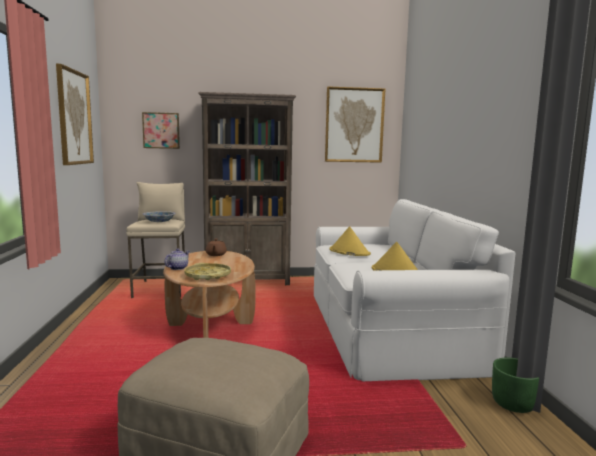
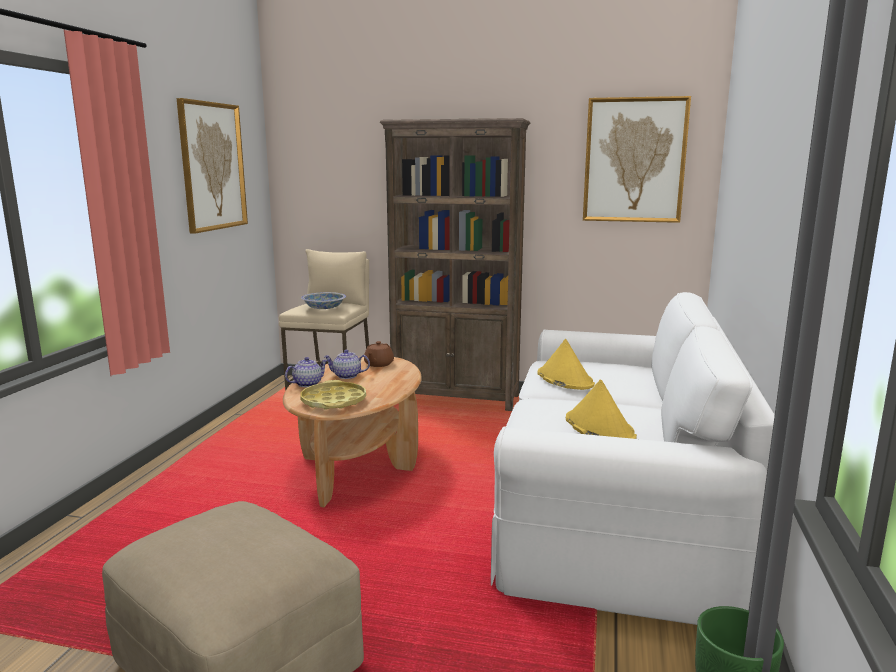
camera: 20 degrees right, 5 degrees up
picture [142,112,180,149] -> none
none -> teapot [324,350,370,379]

